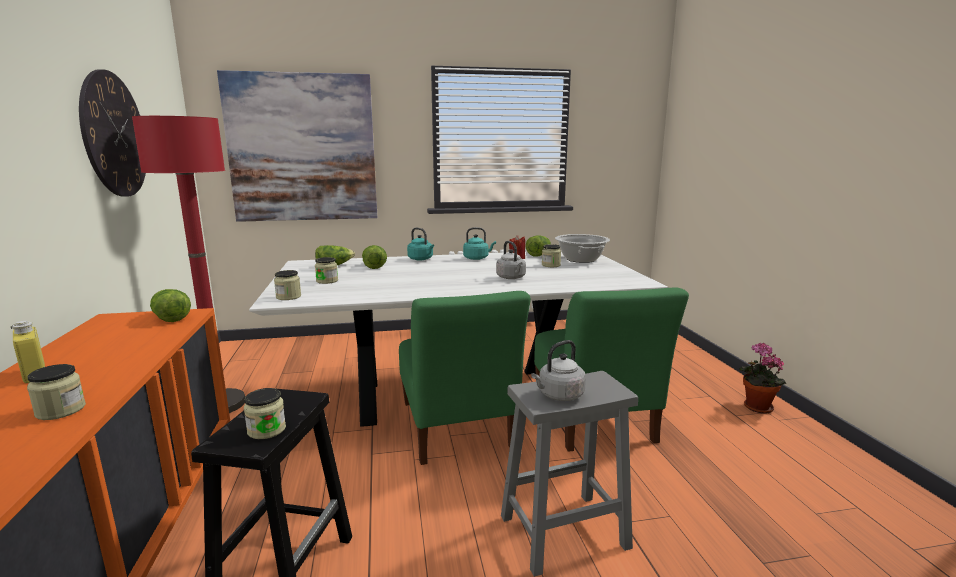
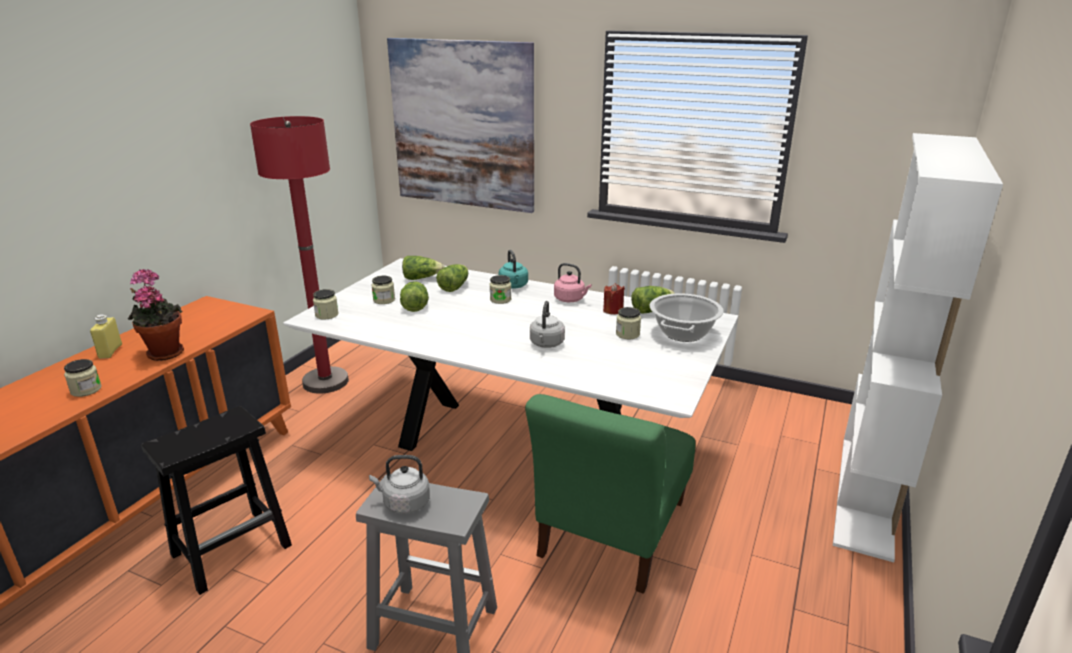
camera: 35 degrees right, 10 degrees up
wall clock [79,69,146,197] -> none
lettuce [150,289,191,322] -> lettuce moved to [400,281,429,312]
jar [244,388,286,439] -> jar moved to [490,275,511,304]
green chair [399,291,531,465] -> none
turquoise kettle [463,227,496,260] -> pink kettle [554,263,592,302]
potted plant [740,343,787,414] -> potted plant moved to [128,269,184,361]
none -> white bookcase [833,133,1003,562]

